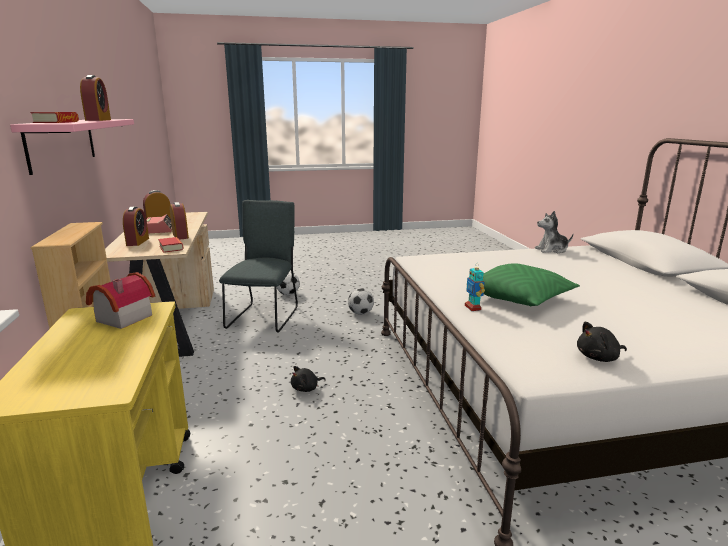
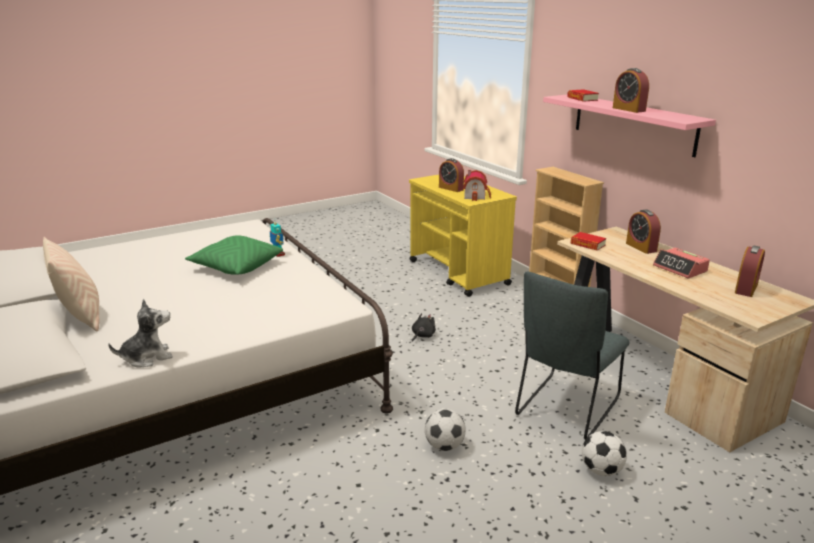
camera: 160 degrees right, 5 degrees up
alarm clock [170,202,189,240] -> alarm clock moved to [439,158,464,192]
grey chair [219,200,298,333] -> grey chair turned 45 degrees clockwise [515,272,630,440]
black plush toy [577,322,627,362] -> none
none -> beige pillow [43,237,99,332]

